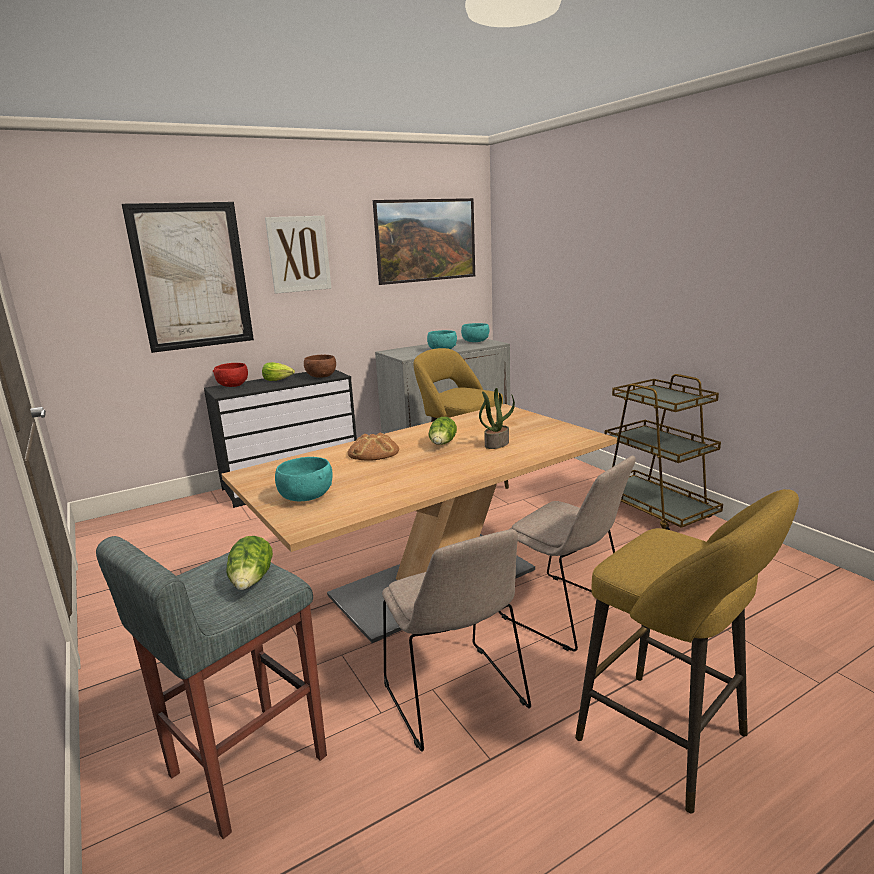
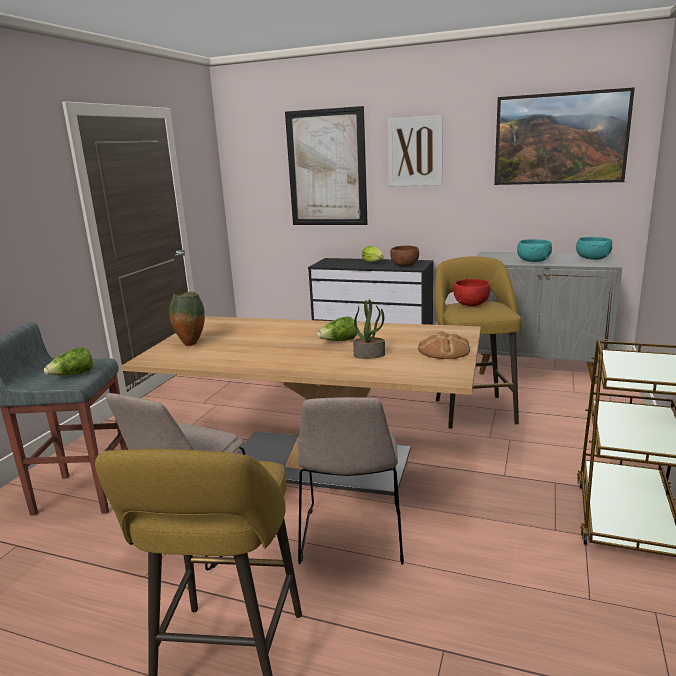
camera: 50 degrees right, 0 degrees up
red bowl [213,363,248,387] -> red bowl moved to [453,279,490,307]
turquoise bowl [275,457,333,501] -> vase [169,292,205,346]
bread [347,433,399,461] -> bread moved to [418,331,470,359]

